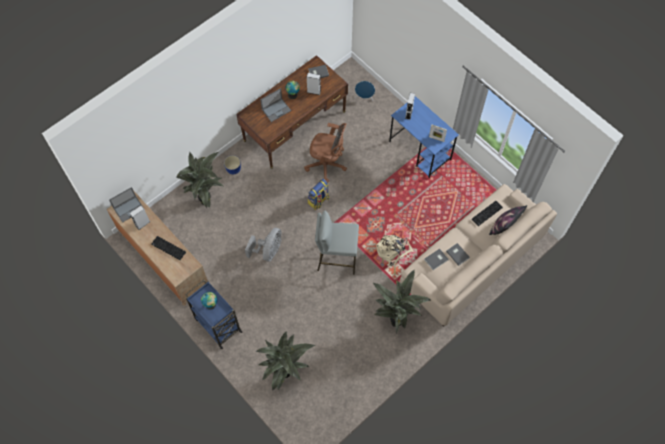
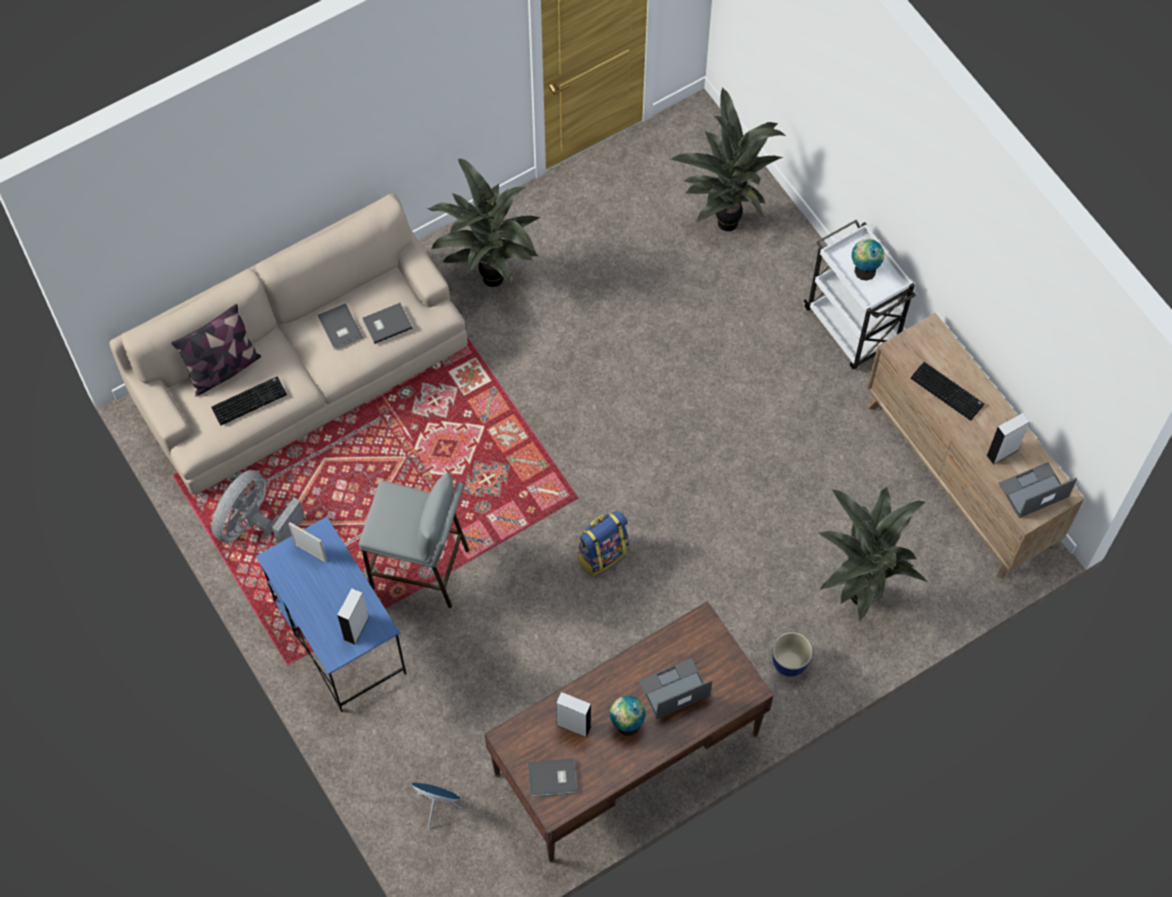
camera: 170 degrees left, 0 degrees up
blue cart [185,280,243,349] -> white cart [804,220,916,369]
grey fan [245,228,281,262] -> grey fan moved to [212,470,305,544]
brown office chair [304,123,347,183] -> none
grey stool [315,210,359,275] -> grey stool moved to [359,473,469,608]
beige backpack [376,235,414,266] -> none

